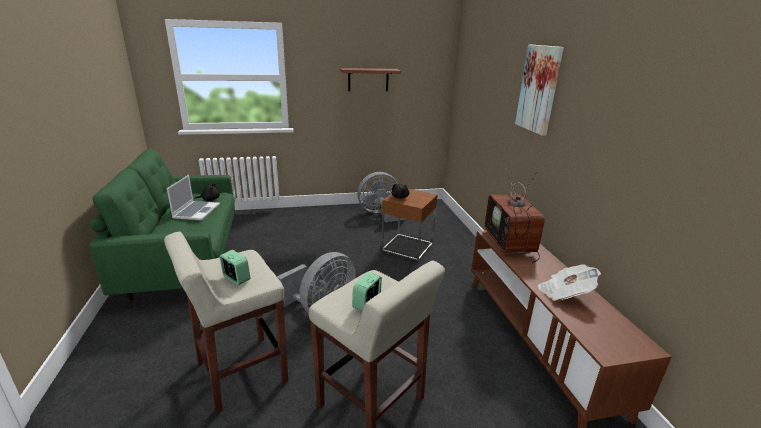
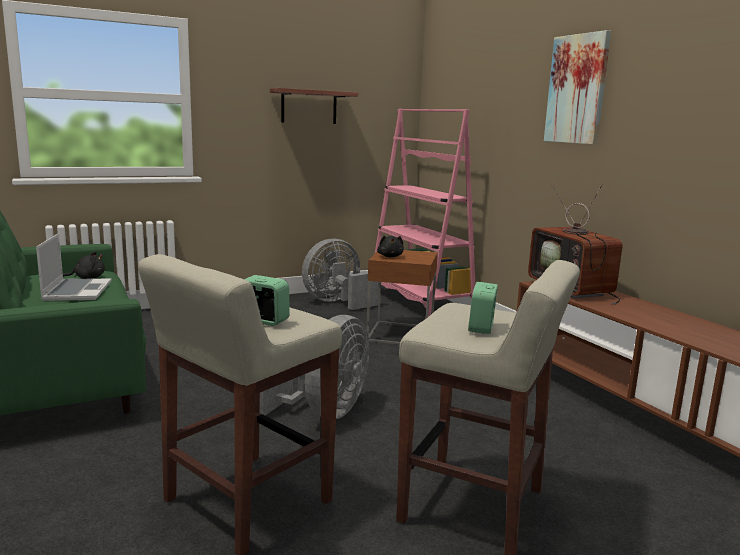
camera: 15 degrees left, 10 degrees down
newspaper [538,264,601,301] -> none
none -> pink bookcase [375,109,475,319]

